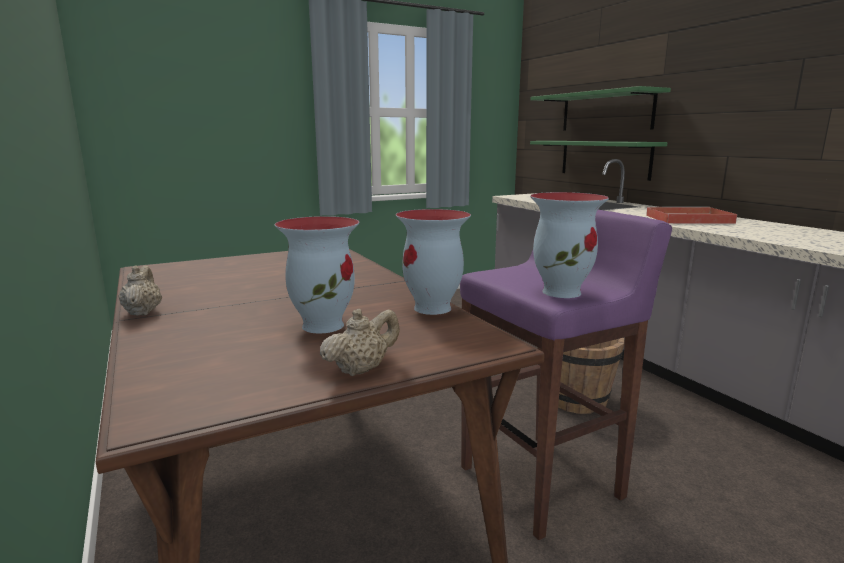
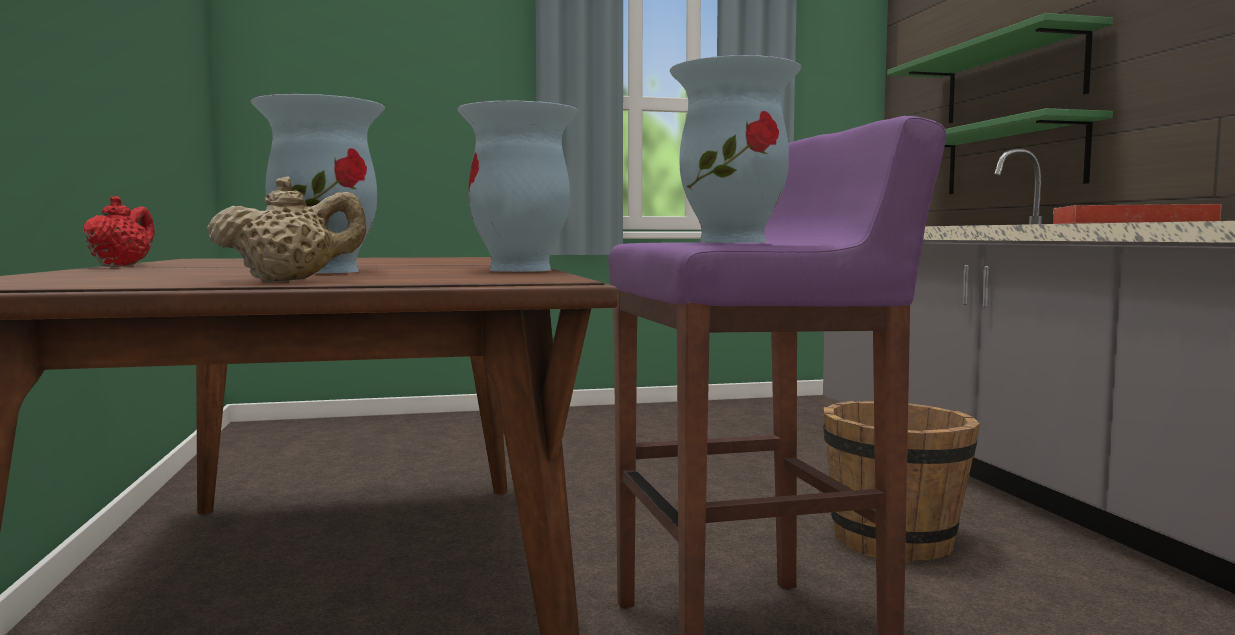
camera: 15 degrees right, 10 degrees down
beige teapot [119,265,162,316] -> red teapot [83,196,155,267]

